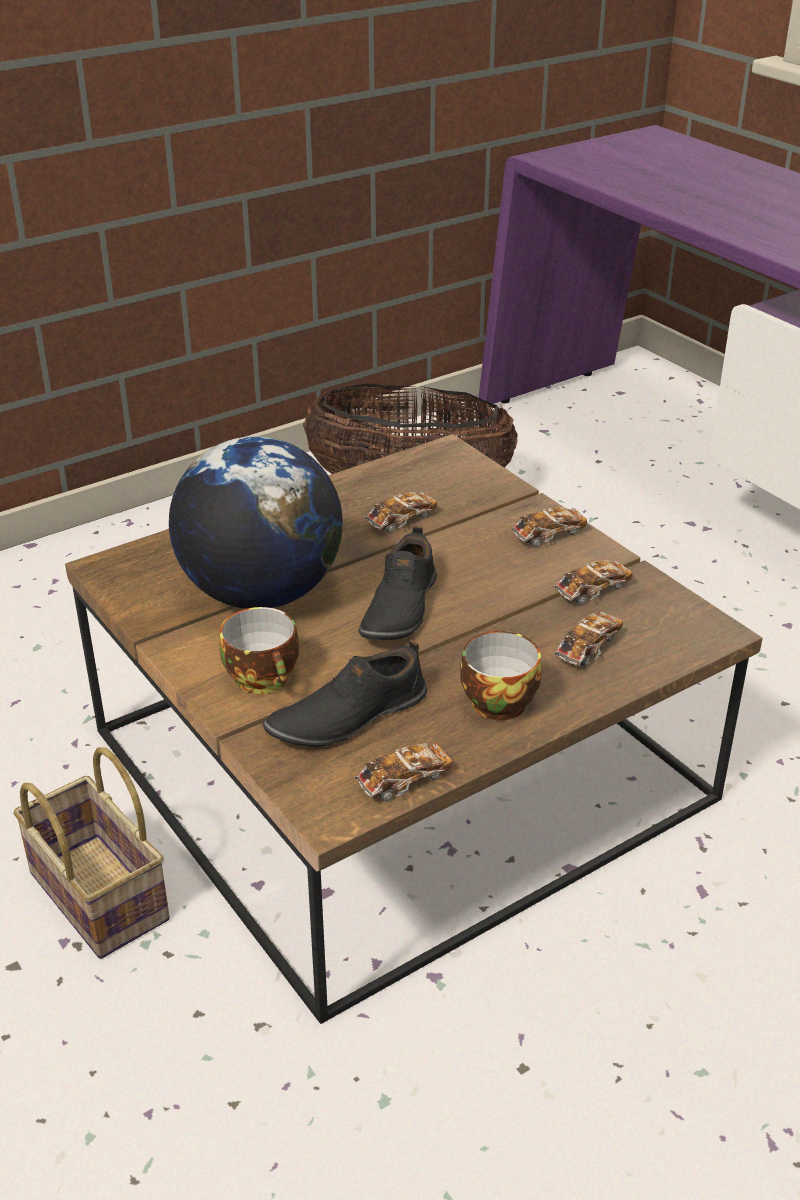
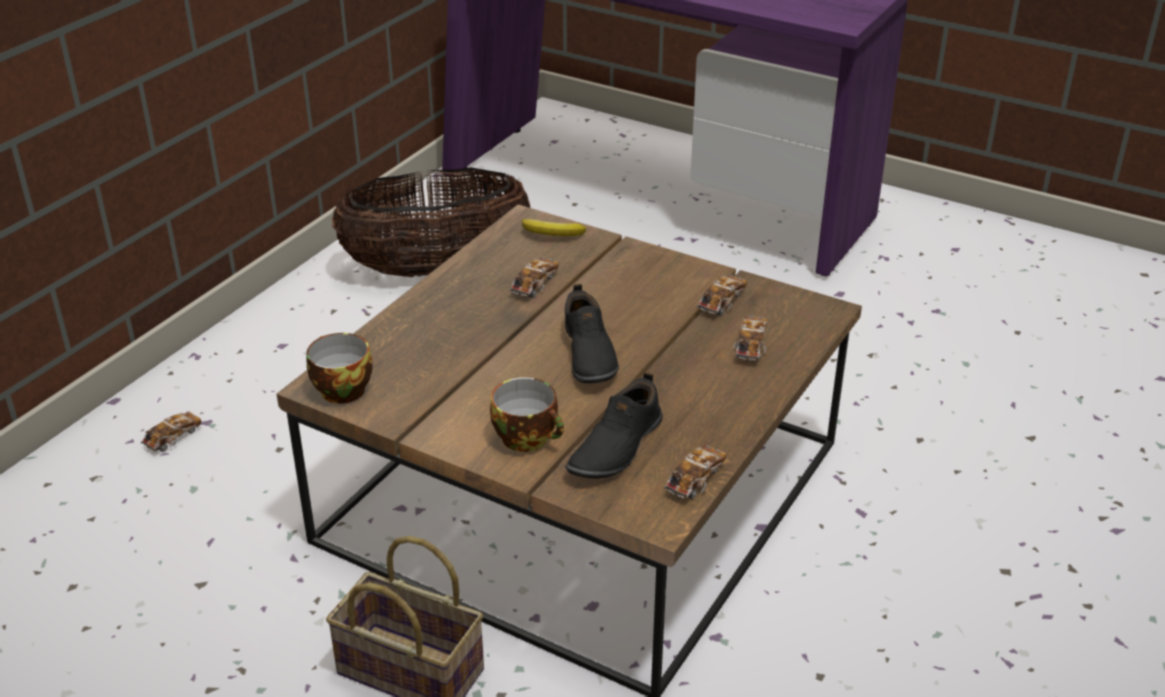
camera: 25 degrees left, 0 degrees up
globe [169,436,343,609] -> none
cup [460,630,542,720] -> cup moved to [306,333,373,404]
toy car [511,507,587,547] -> toy car moved to [141,411,202,452]
none -> banana [522,219,586,236]

